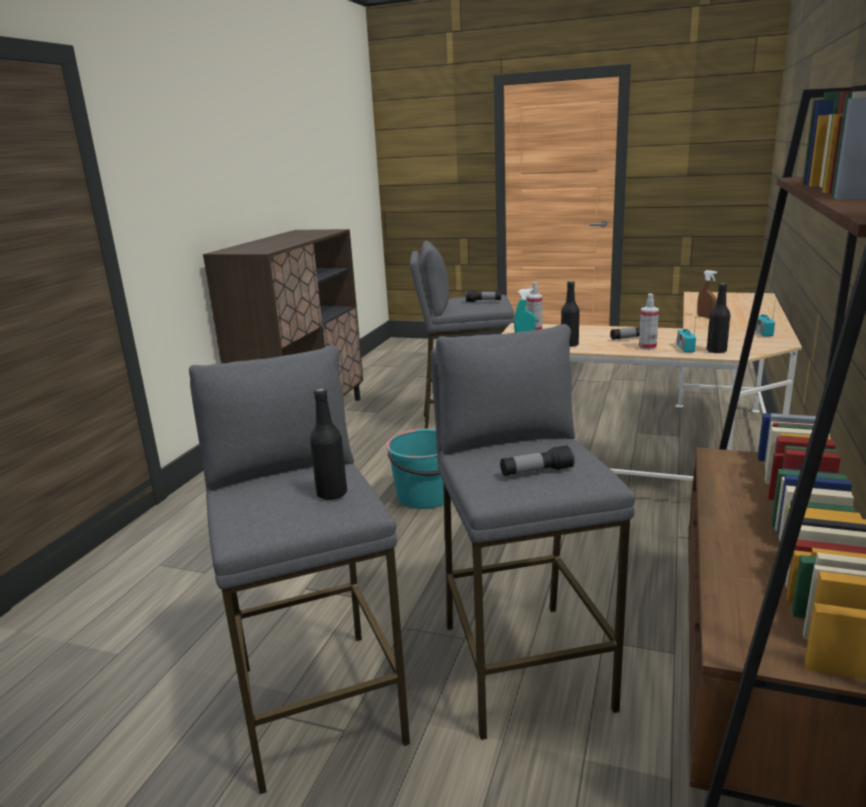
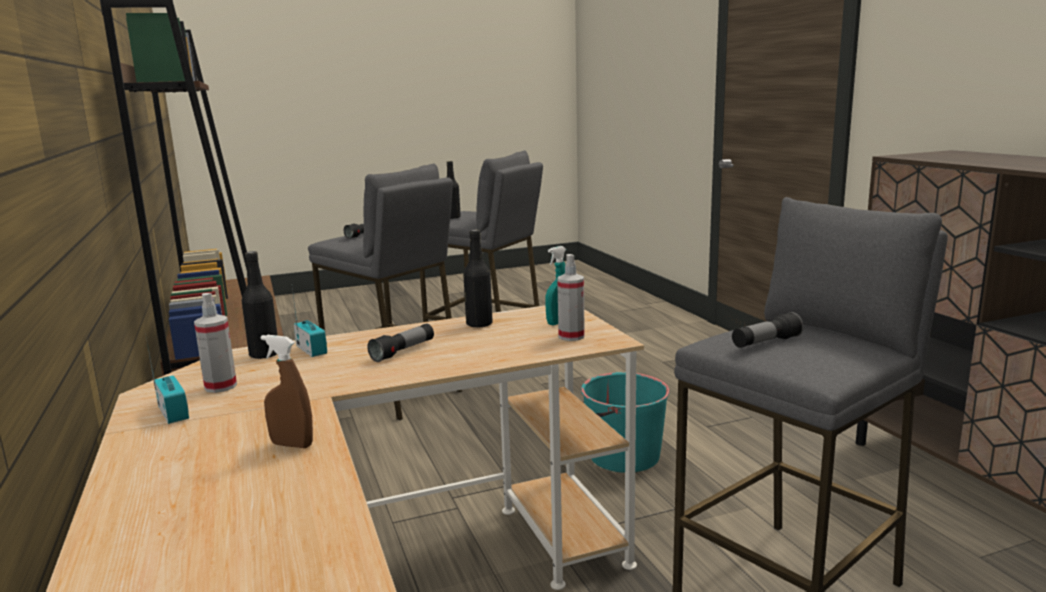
camera: 140 degrees right, 5 degrees down
spray bottle [639,293,659,350] -> spray bottle moved to [194,293,237,393]

